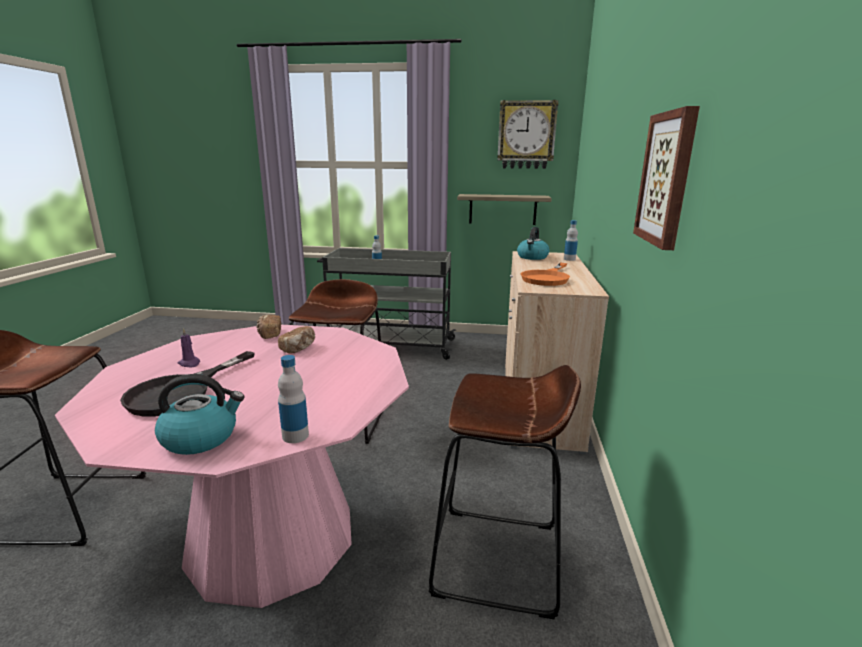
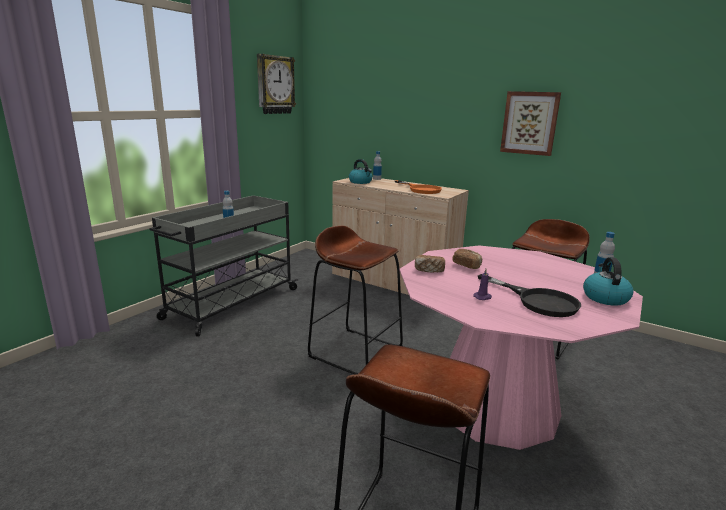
camera: 65 degrees left, 0 degrees up
shelf [457,194,552,225] -> none

